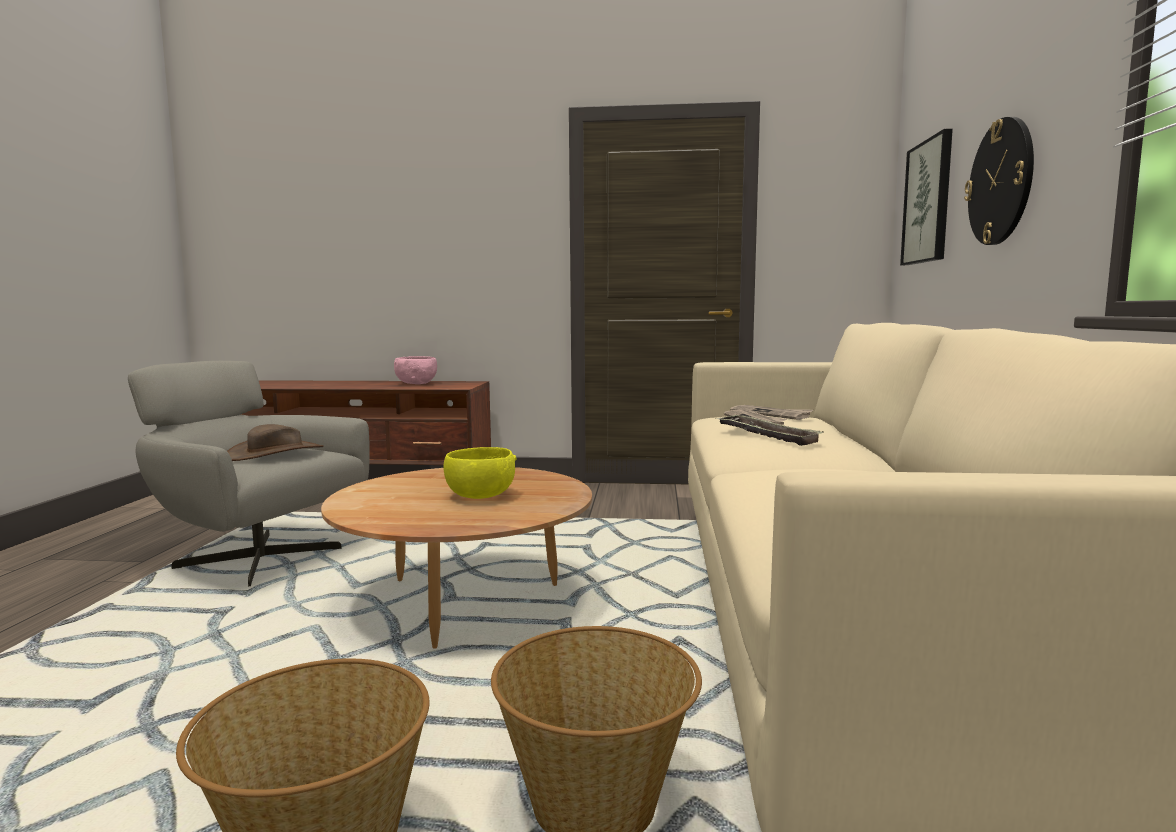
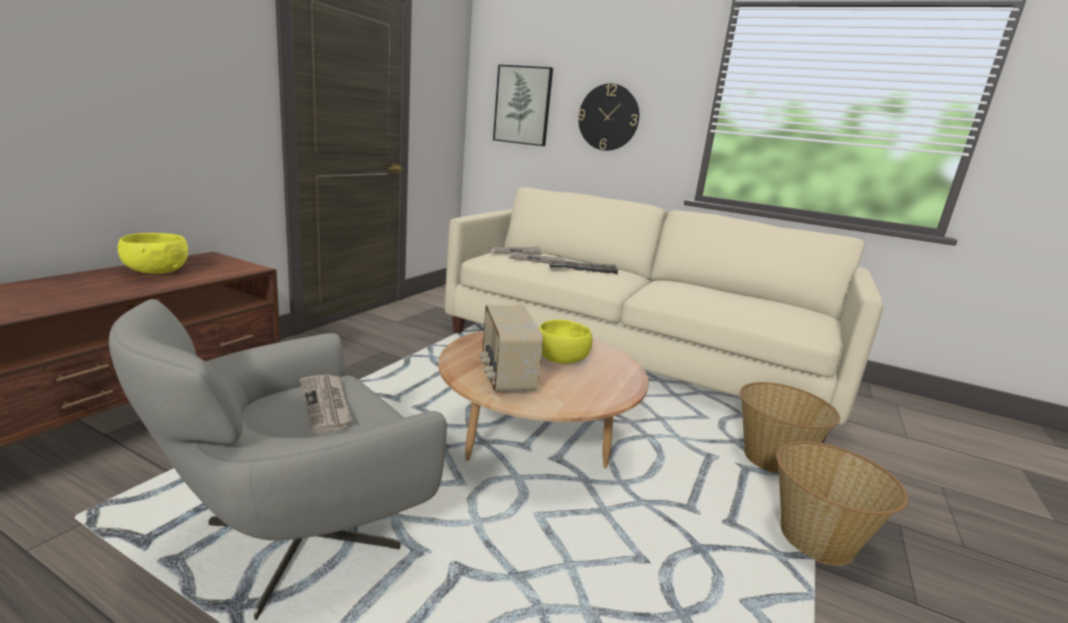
camera: 70 degrees left, 10 degrees up
brown hat [227,424,324,461] -> newspaper [300,374,352,433]
pink bowl [394,356,437,384] -> yellow bowl [117,233,188,274]
none -> radio [480,305,543,392]

